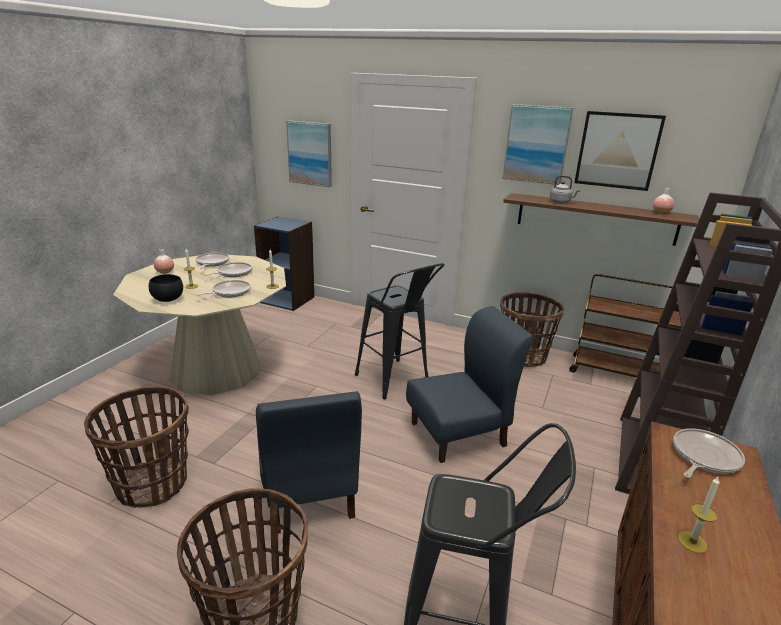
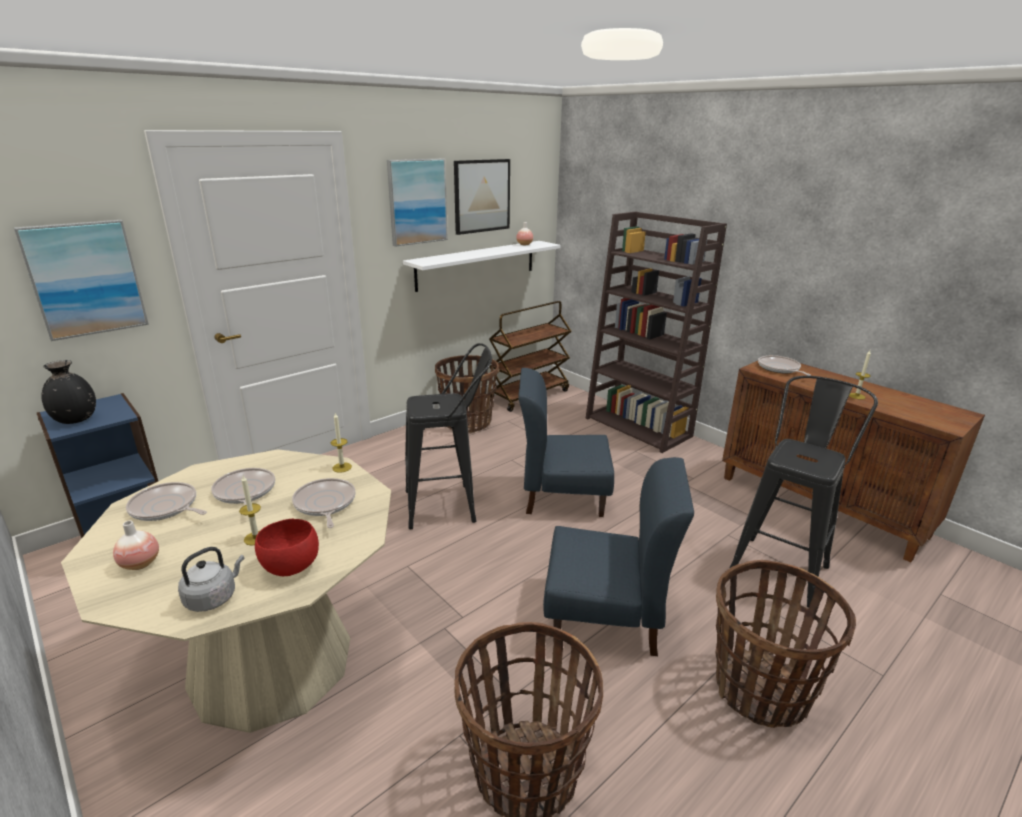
camera: 65 degrees left, 0 degrees up
black bowl [149,274,183,302] -> red bowl [255,519,319,576]
blue chair [406,306,533,463] -> blue chair turned 90 degrees counterclockwise [518,368,614,517]
brown shelf [503,193,699,246] -> white shelf [403,241,561,292]
grey kettle [550,175,580,203] -> grey kettle moved to [178,547,244,612]
none -> black vase [41,360,96,424]

